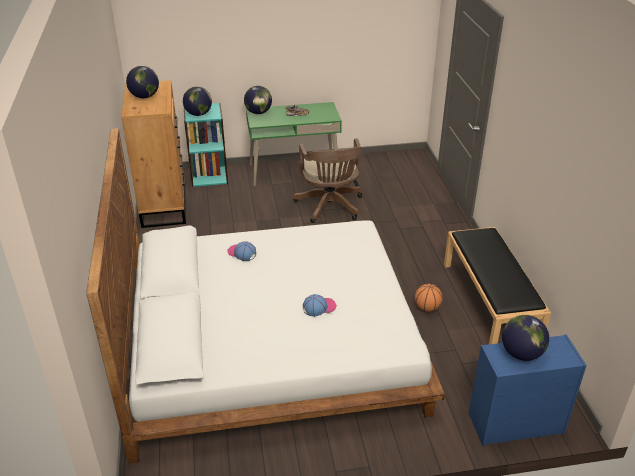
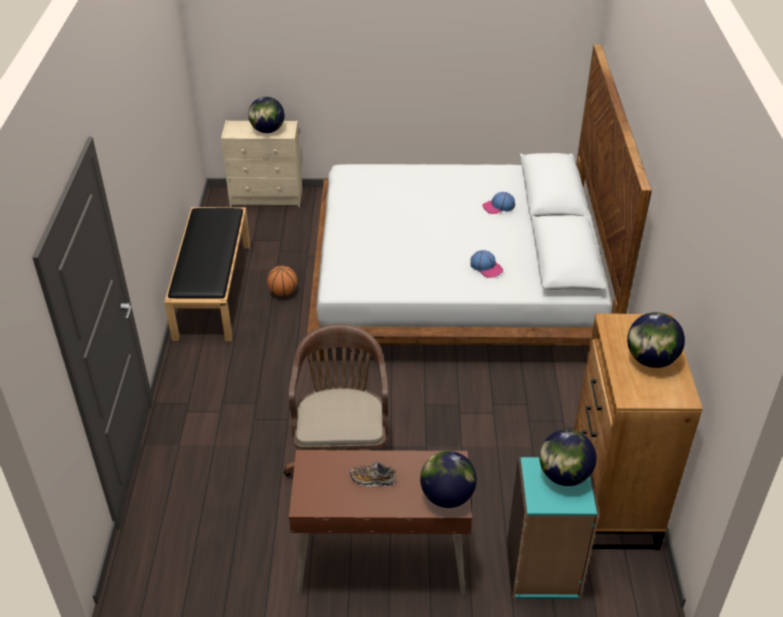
camera: 170 degrees left, 5 degrees up
green desk [246,102,342,187] -> brown desk [289,450,472,595]
cap [303,294,337,317] -> cap moved to [482,192,515,214]
blue dresser [468,334,587,446] -> beige dresser [221,120,302,207]

